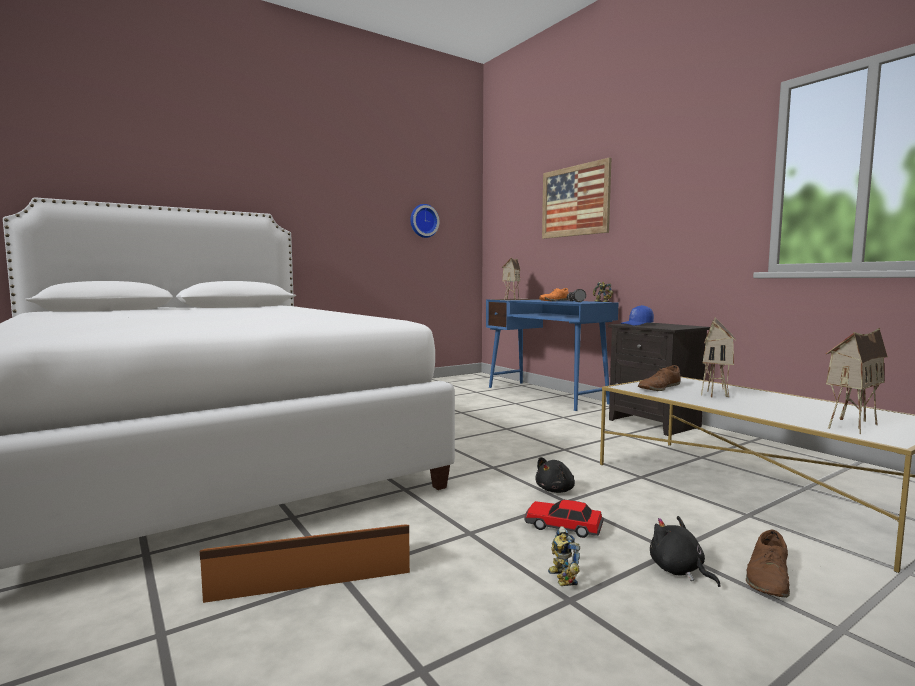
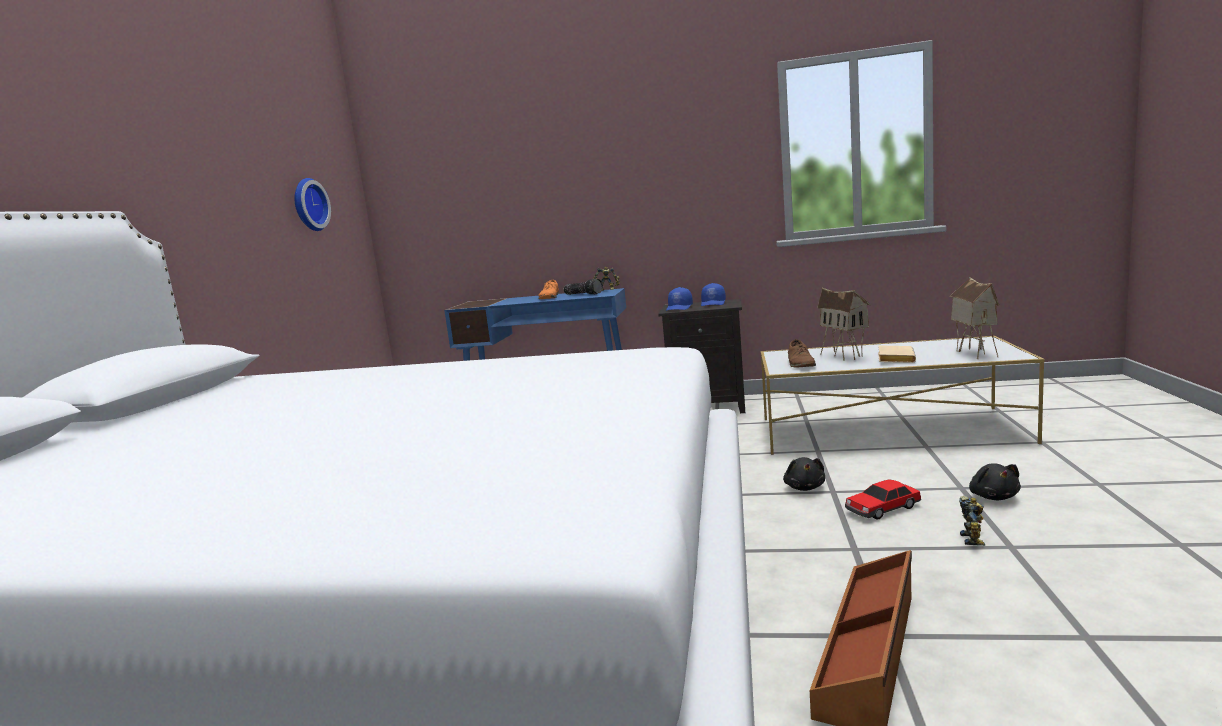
camera: 45 degrees left, 5 degrees up
toy house [501,257,521,300] -> none
picture [542,157,611,239] -> none
toy robot [548,526,580,586] -> toy robot turned 105 degrees counterclockwise [959,496,985,546]
black plush toy [650,516,721,587] -> black plush toy turned 105 degrees counterclockwise [969,463,1021,500]
brown shoe [746,529,790,598] -> none
none -> blue cap [701,283,726,306]
none -> beige book [878,345,916,363]

